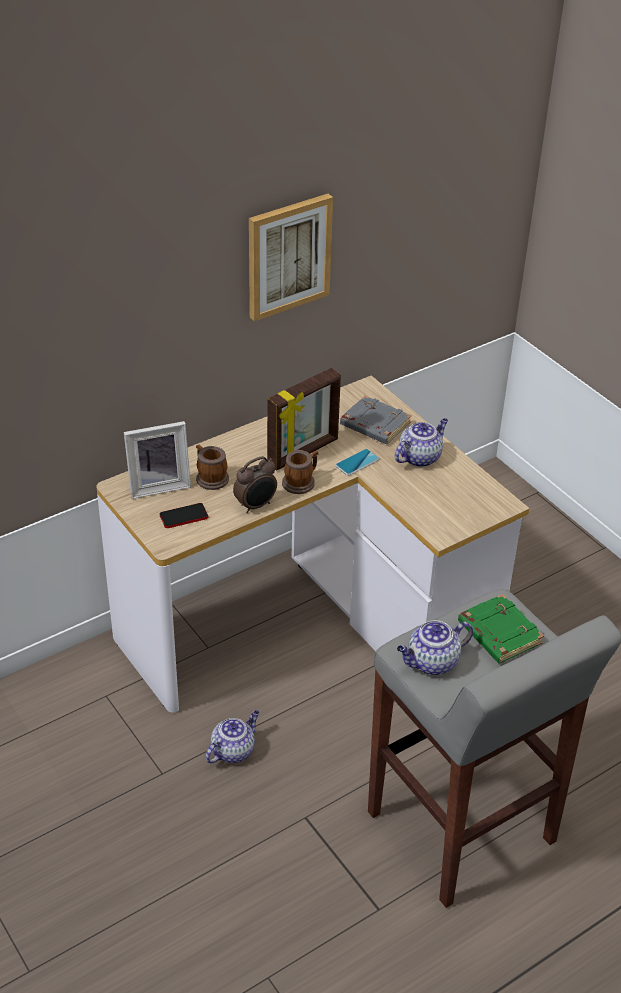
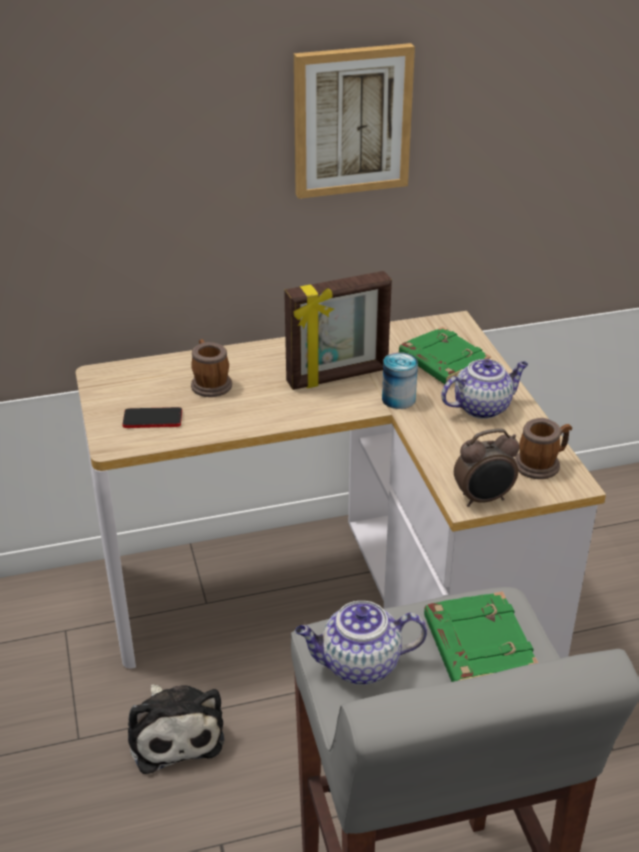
camera: 20 degrees right, 5 degrees down
picture frame [124,421,191,499] -> none
teapot [205,710,259,763] -> plush toy [128,684,224,774]
alarm clock [233,456,277,513] -> alarm clock moved to [454,429,519,507]
mug [282,450,319,494] -> mug moved to [515,418,572,479]
phone [335,449,380,476] -> can [382,352,418,409]
grey book [340,396,411,444] -> green book [399,327,491,384]

